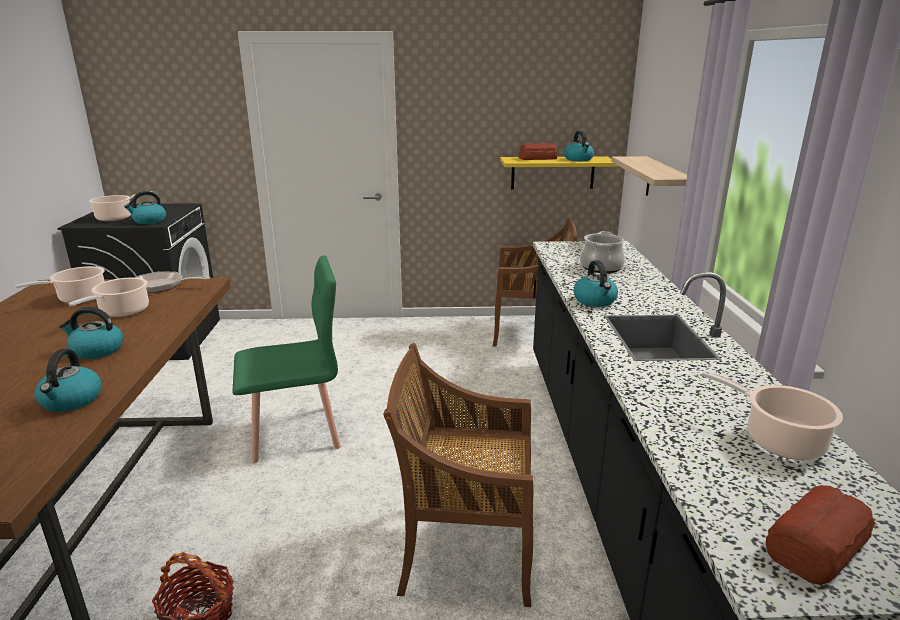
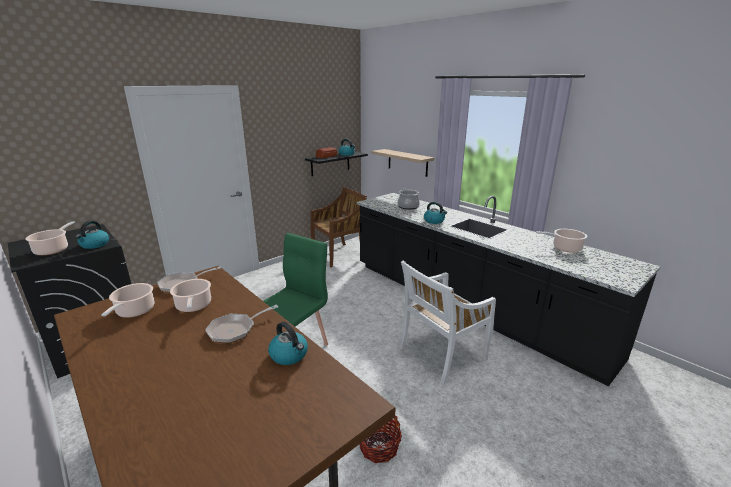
camera: 40 degrees left, 0 degrees up
kettle [59,307,123,359] -> frying pan [205,305,278,343]
brown chair [383,343,534,607] -> white chair [399,261,496,385]
yellow shelf [500,156,618,189] -> black shelf [305,151,368,176]
bread [766,485,875,585] -> none

